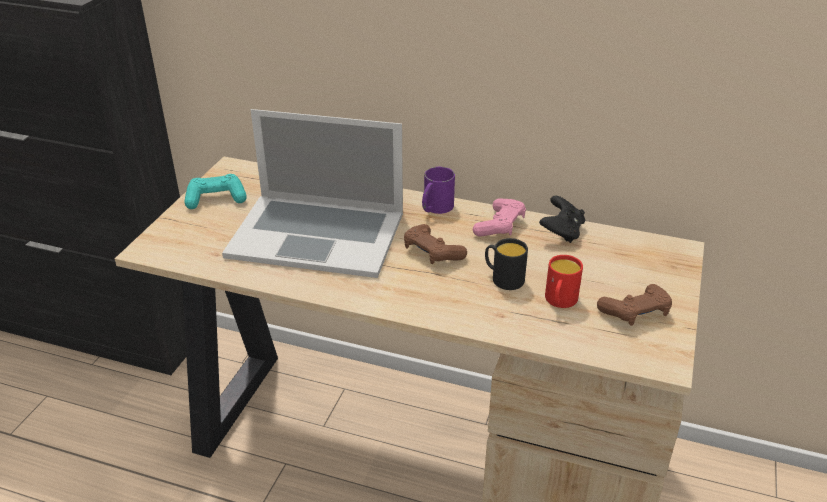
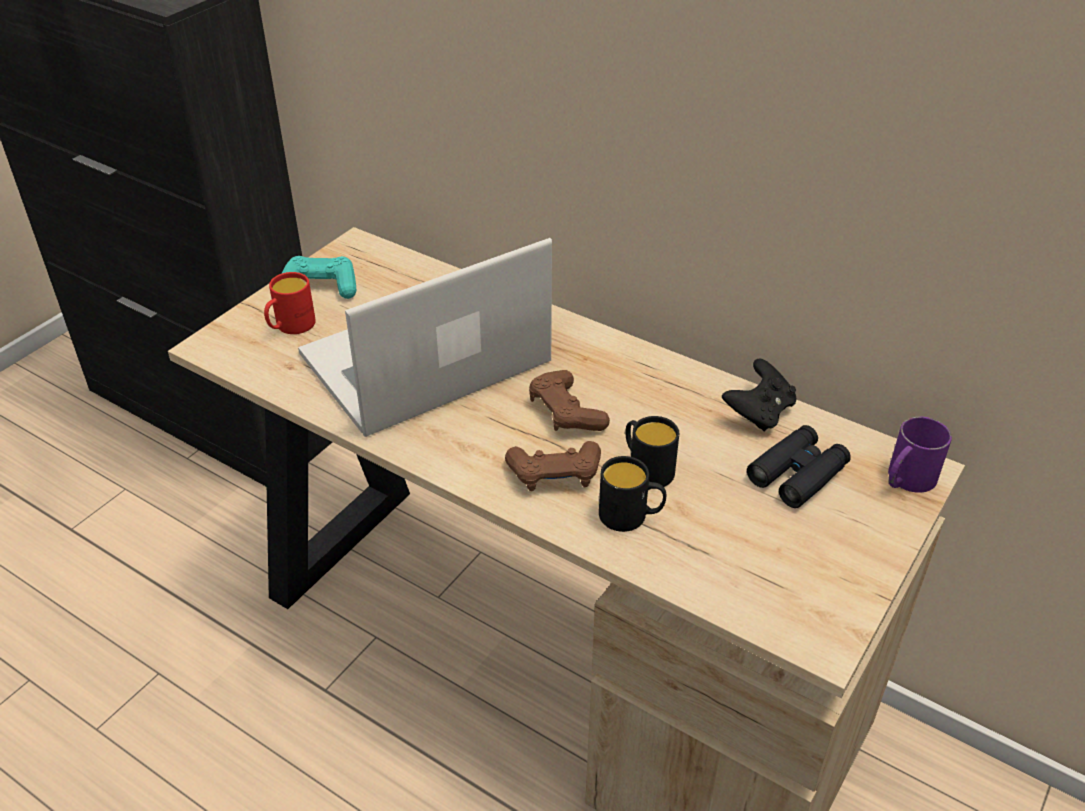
camera: 15 degrees right, 5 degrees up
laptop [222,109,403,278] -> laptop turned 120 degrees clockwise [298,238,552,437]
purple mug [422,167,455,214] -> purple mug moved to [888,416,952,493]
pink game controller [473,199,526,236] -> none
red mug [545,255,583,308] -> red mug moved to [264,272,316,334]
brown game controller [597,284,672,326] -> brown game controller moved to [505,441,601,491]
none -> black mug [599,456,666,532]
none -> black binoculars [747,425,851,508]

